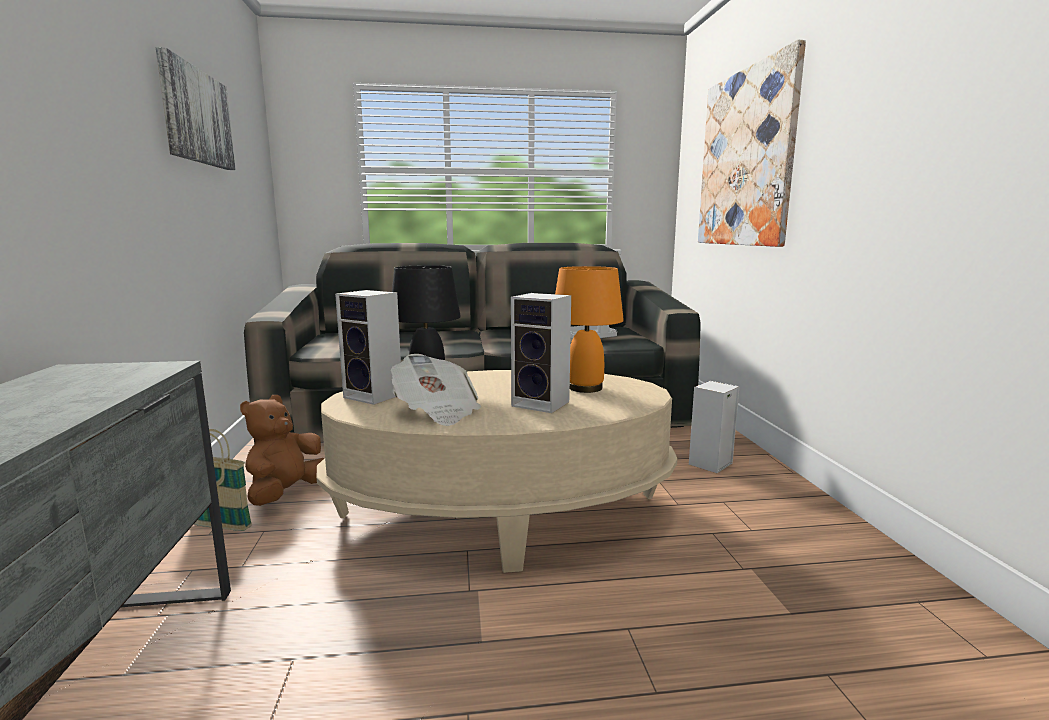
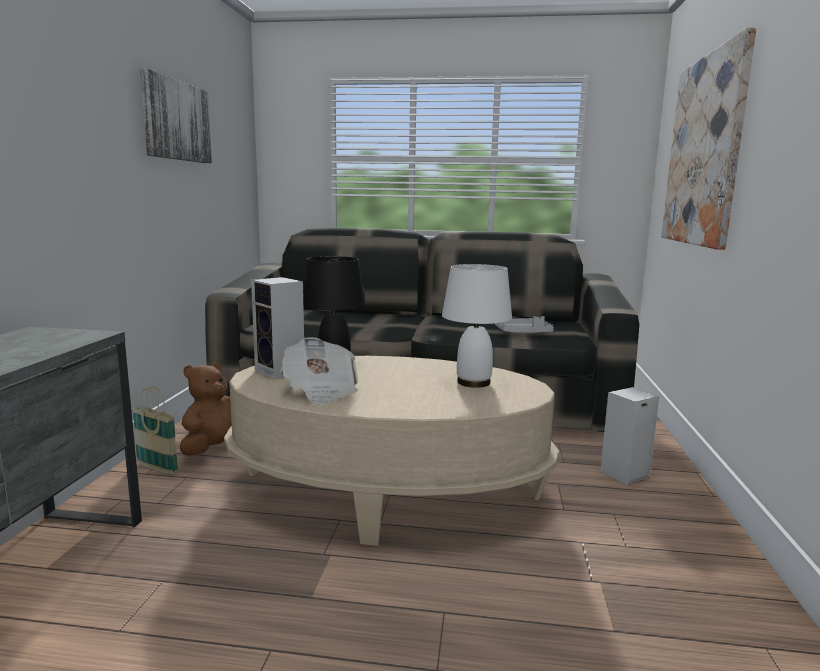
camera: 15 degrees right, 0 degrees up
speaker [511,293,571,413] -> none
orange table lamp [555,266,624,393] -> white table lamp [442,264,512,388]

